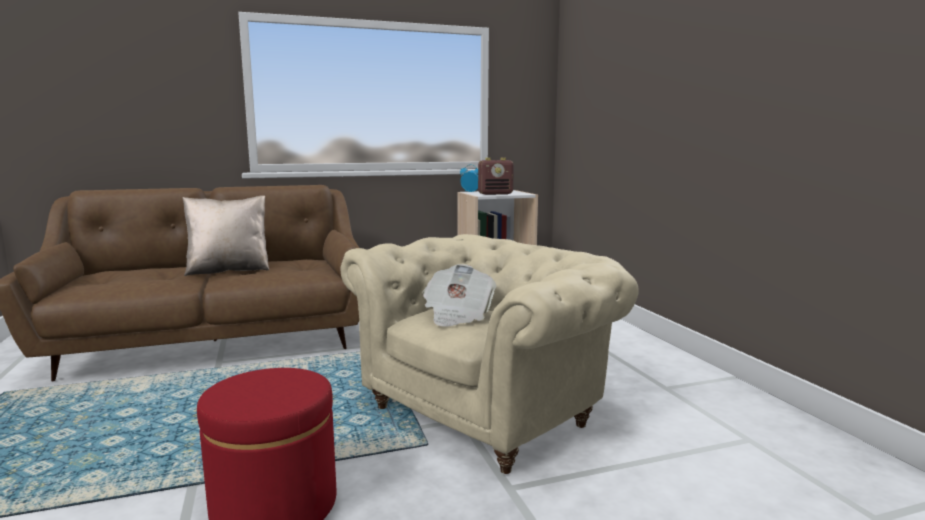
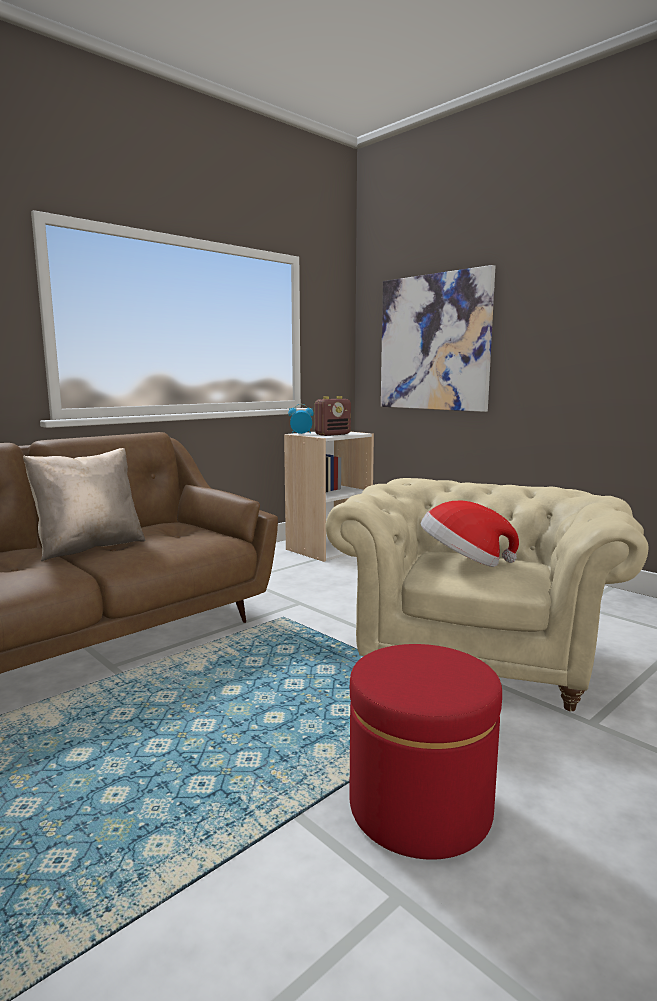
camera: 25 degrees left, 0 degrees up
newspaper [422,264,497,327] -> hat [421,500,519,567]
none -> picture [381,265,495,412]

